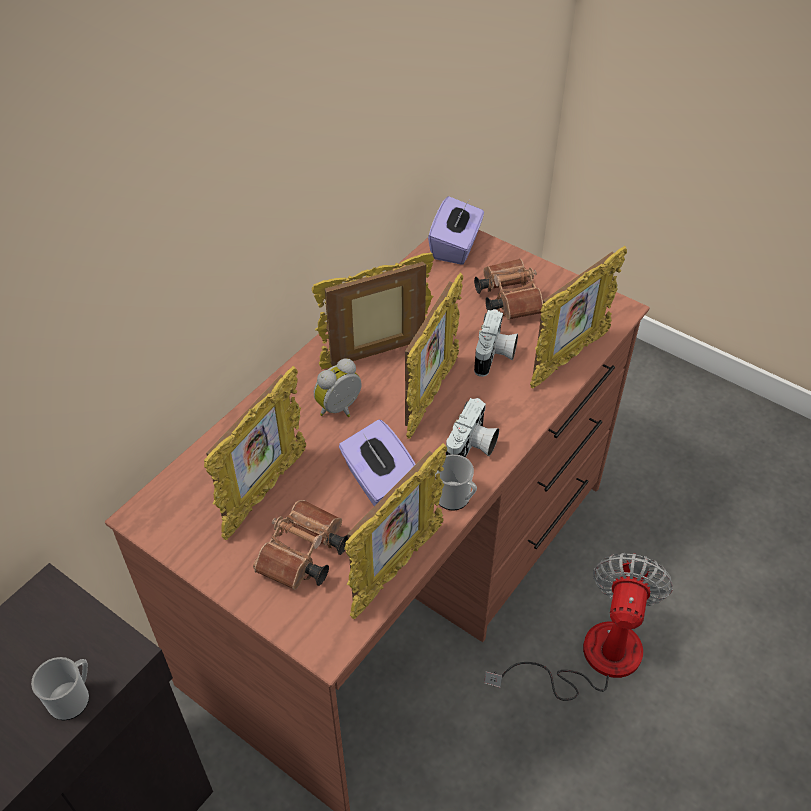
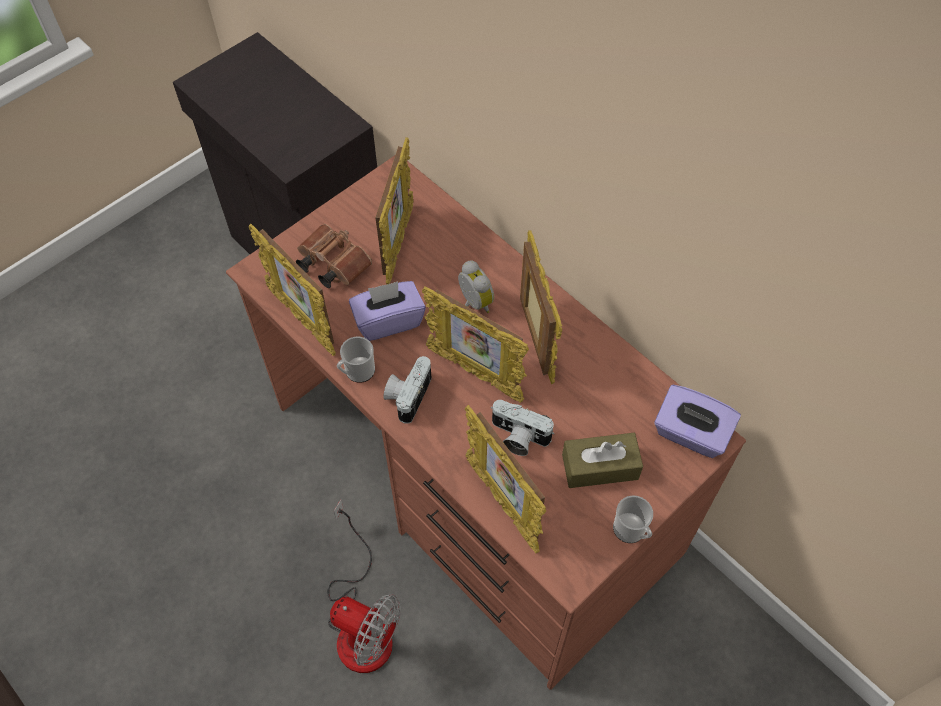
camera: 100 degrees right, 10 degrees up
mug [31,657,89,720] -> mug moved to [613,496,653,543]
picture frame [204,366,306,540] -> picture frame turned 120 degrees counterclockwise [375,137,414,284]
camera [446,398,499,458] -> camera turned 75 degrees clockwise [384,356,432,424]
brown binoculars [474,259,543,320] -> brown tissue box [562,433,643,488]

